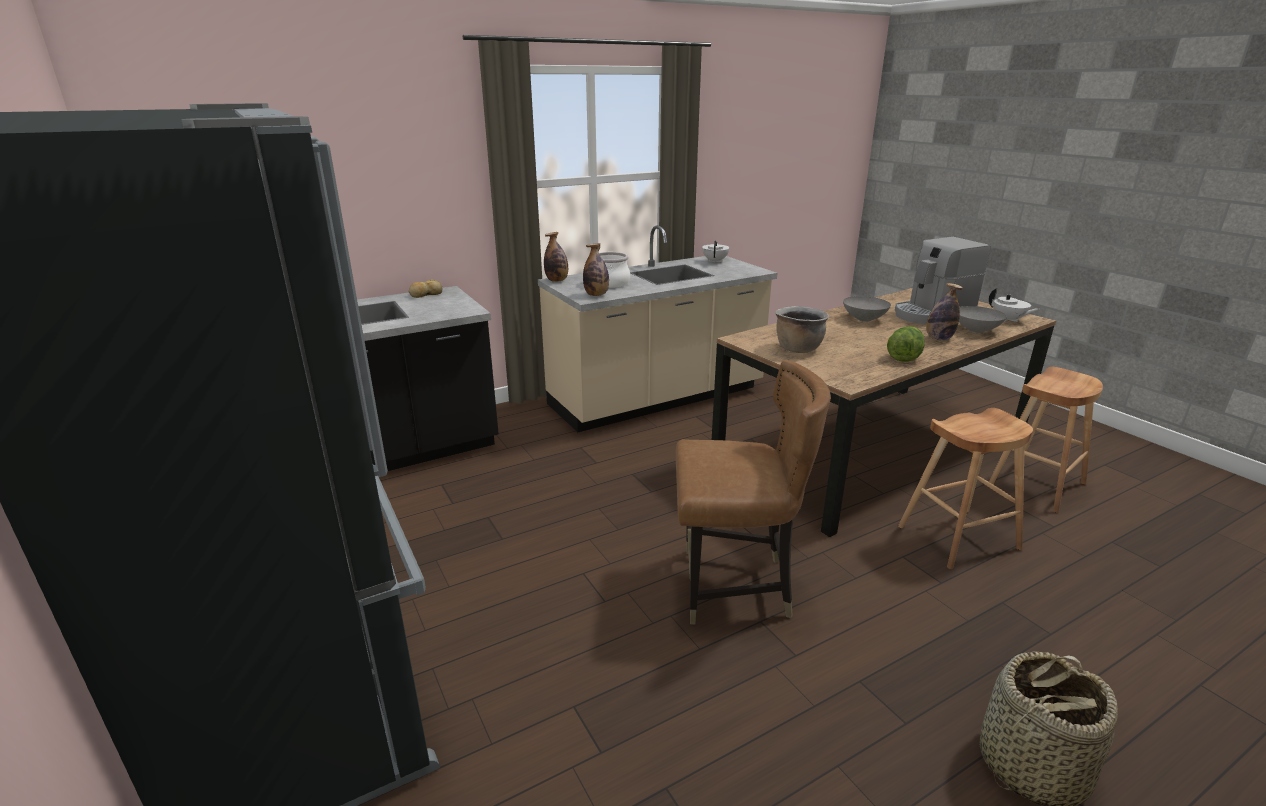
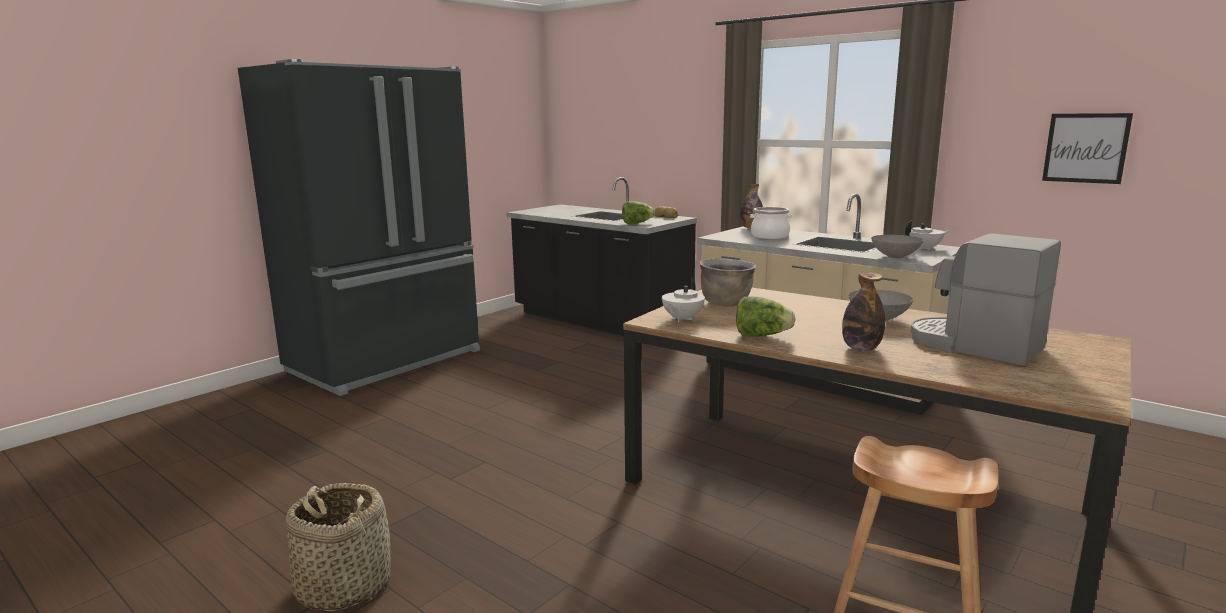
camera: 70 degrees right, 10 degrees down
bottle [583,243,609,296] -> none
brown chair [676,360,831,624] -> none
brown stool [898,408,1033,569] -> none
grey bowl [959,306,1007,333] -> grey bowl moved to [871,235,924,258]
white teapot [989,288,1039,322] -> white teapot moved to [662,277,705,322]
none -> lettuce [622,201,655,224]
none -> picture [1042,113,1133,184]

